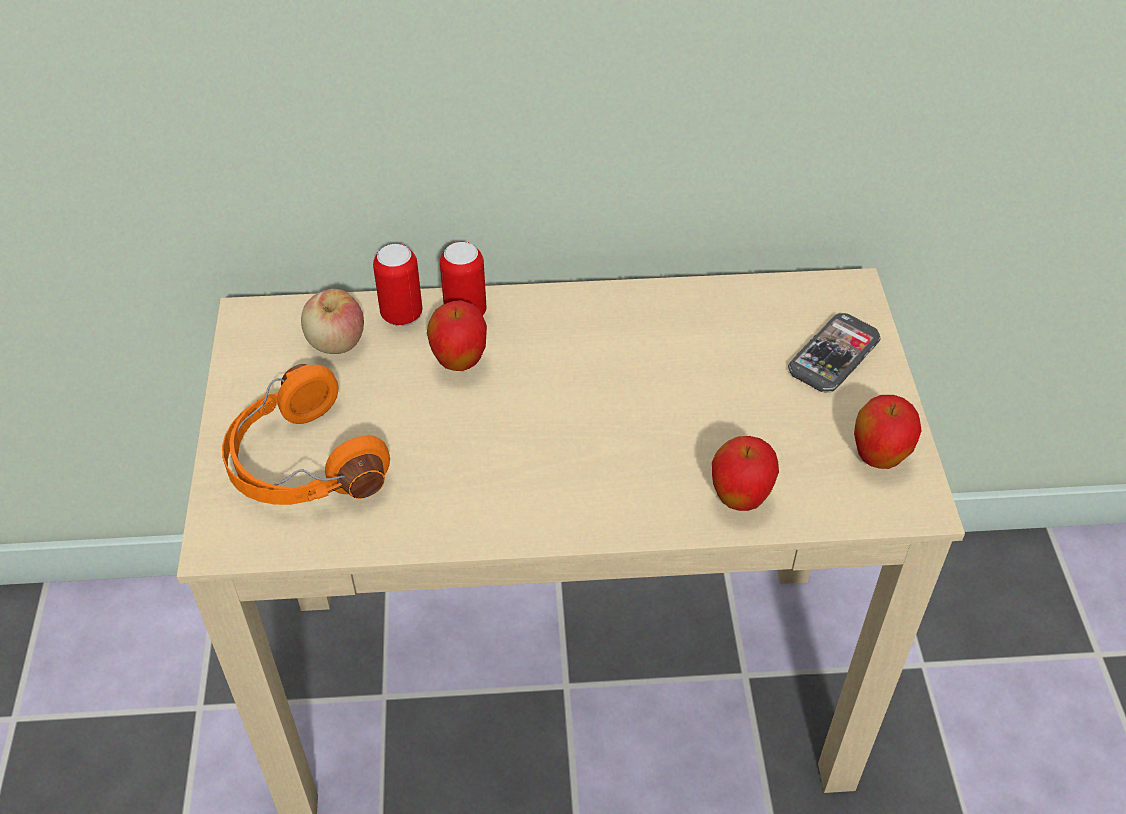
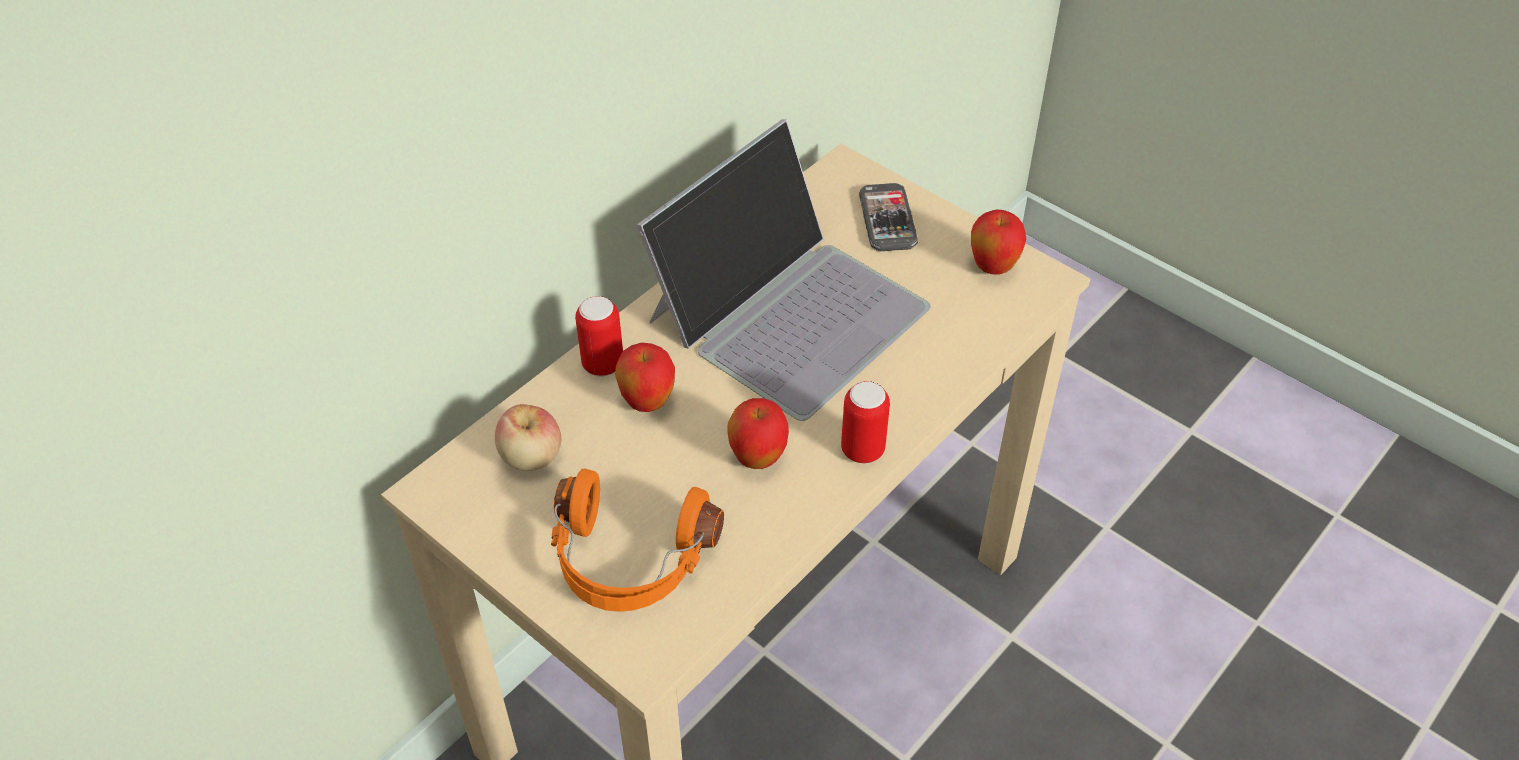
camera: 45 degrees left, 0 degrees up
can [373,244,422,326] -> can moved to [841,381,890,463]
apple [712,436,779,511] -> apple moved to [727,398,789,469]
none -> laptop [637,119,931,421]

